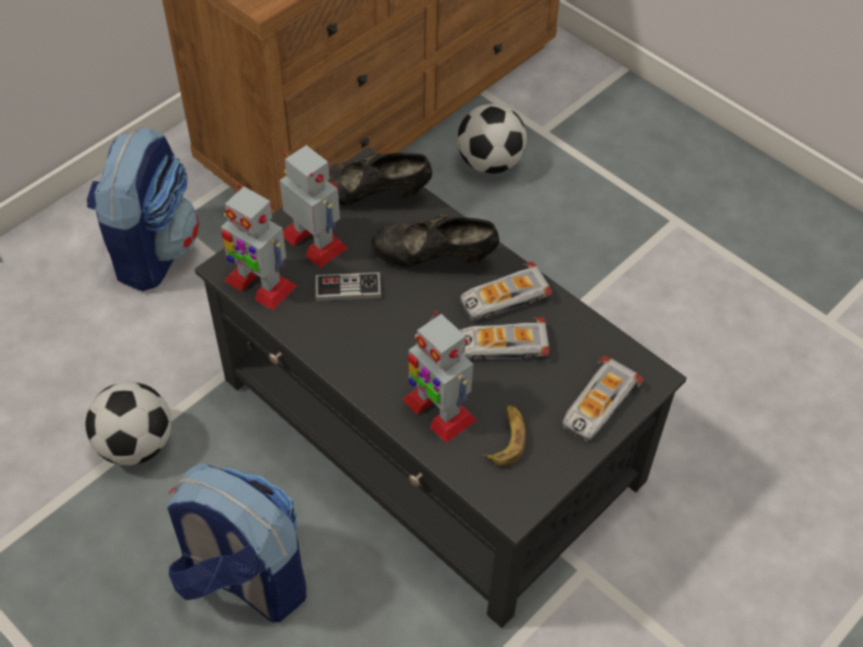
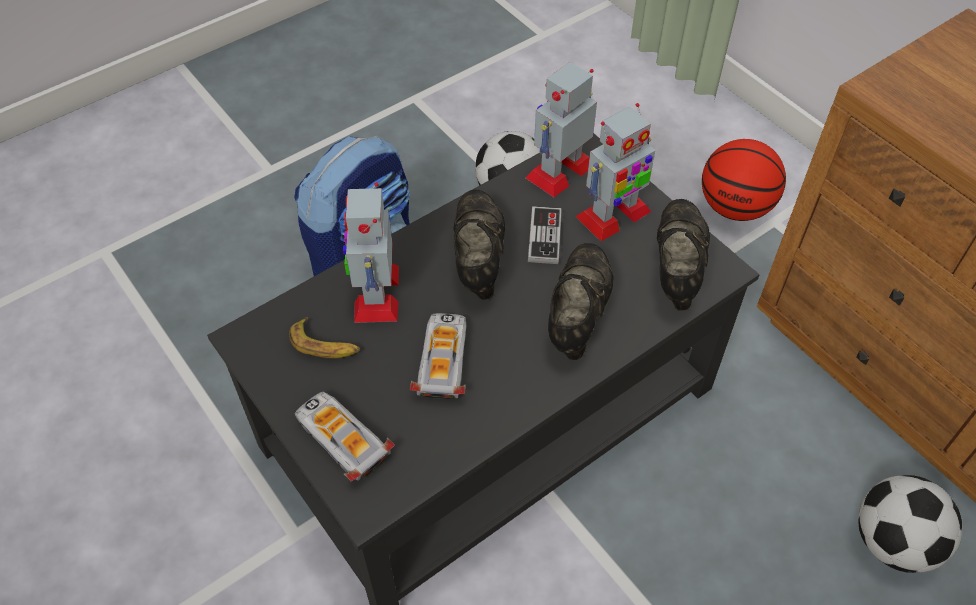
camera: 100 degrees right, 0 degrees up
backpack [87,127,199,291] -> basketball [702,139,786,221]
toy robot [402,311,477,443] -> toy robot turned 60 degrees counterclockwise [343,182,399,323]
toy car [460,262,552,321] -> none
none -> black shoe [453,190,505,300]

